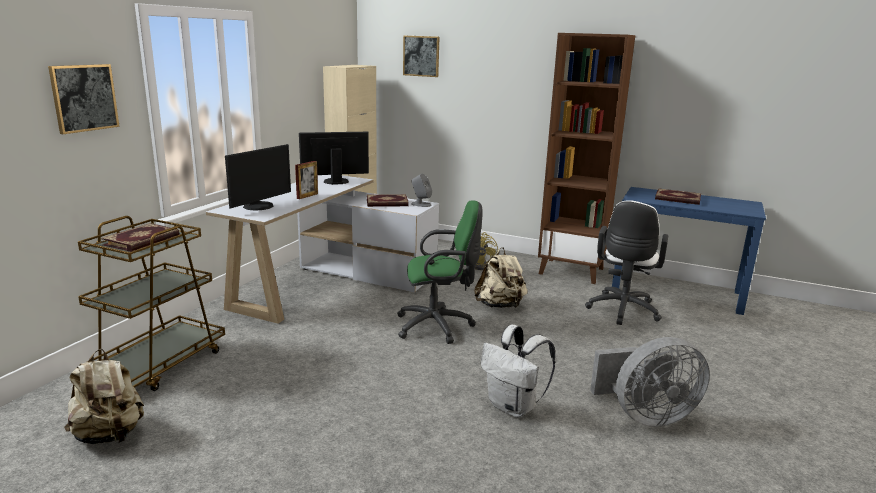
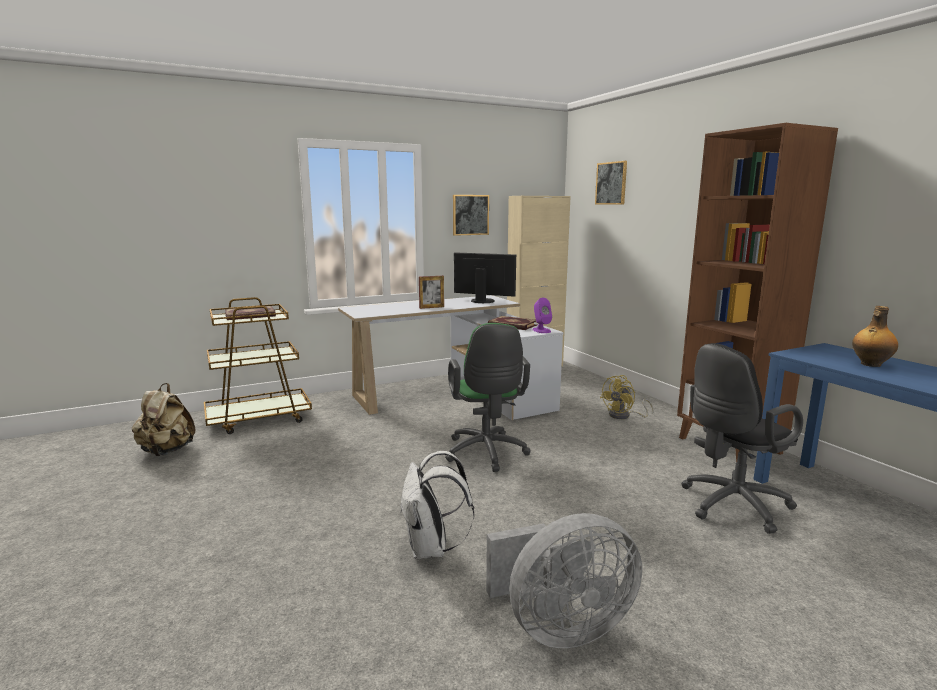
camera: 40 degrees right, 5 degrees down
picture [48,64,120,134] -> picture moved to [453,195,489,236]
monitor [225,144,291,210] -> none
green office chair [397,200,483,344] -> green office chair turned 45 degrees clockwise [445,323,530,472]
grey speaker [411,174,432,207] -> purple speaker [532,298,552,333]
beige backpack [474,247,528,308] -> none
white office chair [585,200,668,325] -> black office chair [681,343,803,534]
grey fan [590,337,710,427] -> grey fan turned 45 degrees counterclockwise [486,513,642,648]
book [655,188,701,205] -> bottle [852,306,898,367]

